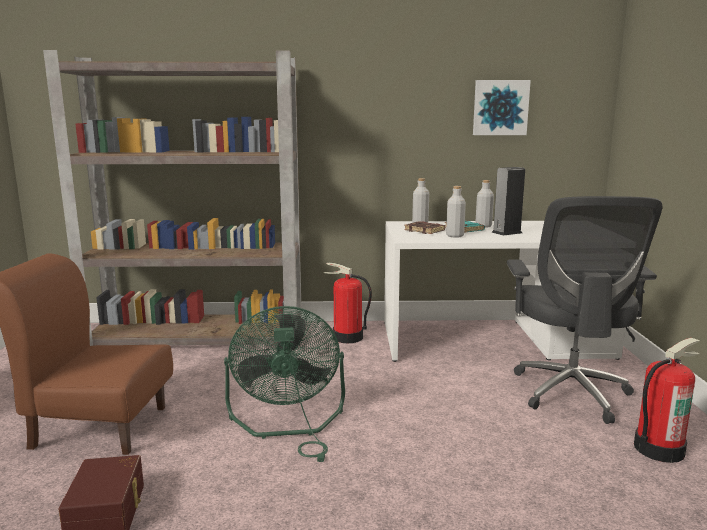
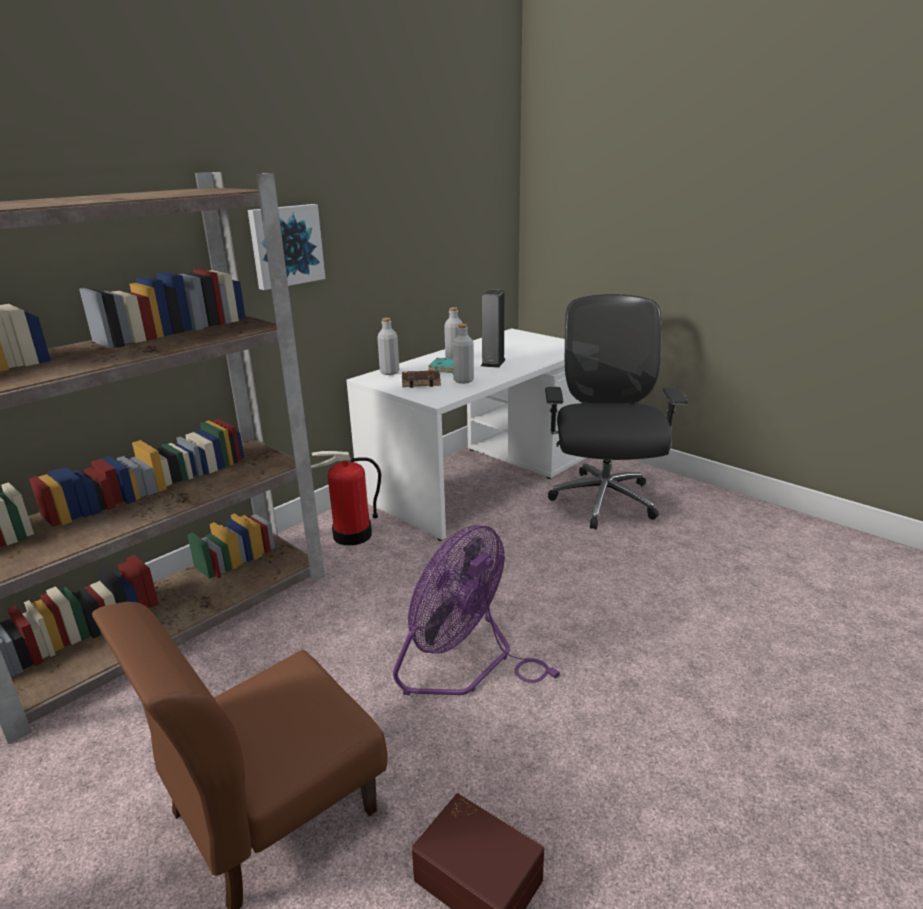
camera: 45 degrees left, 10 degrees up
green fan [224,306,345,462] -> purple fan [393,525,560,696]
picture [473,80,531,135] -> picture moved to [248,204,325,290]
office chair [507,196,662,424] -> office chair turned 135 degrees counterclockwise [545,294,688,530]
fire extinguisher [634,338,700,463] -> none

